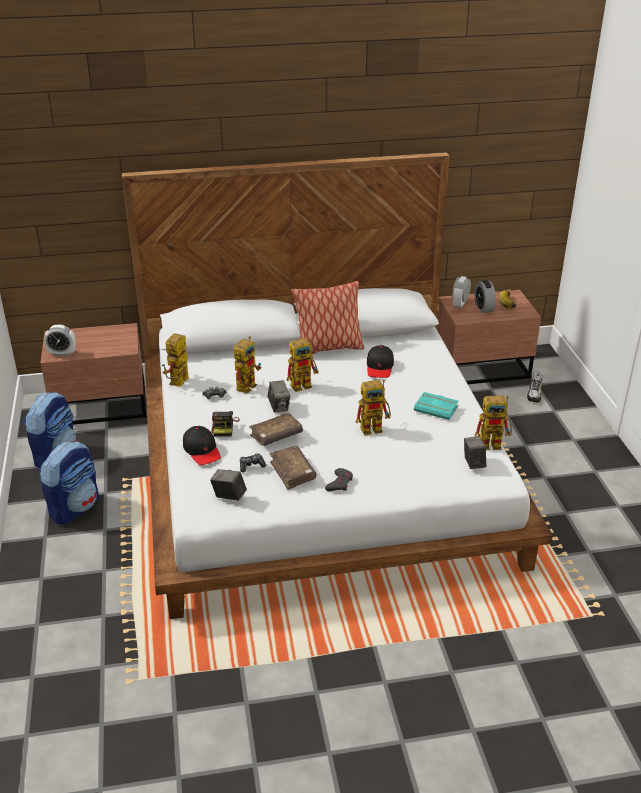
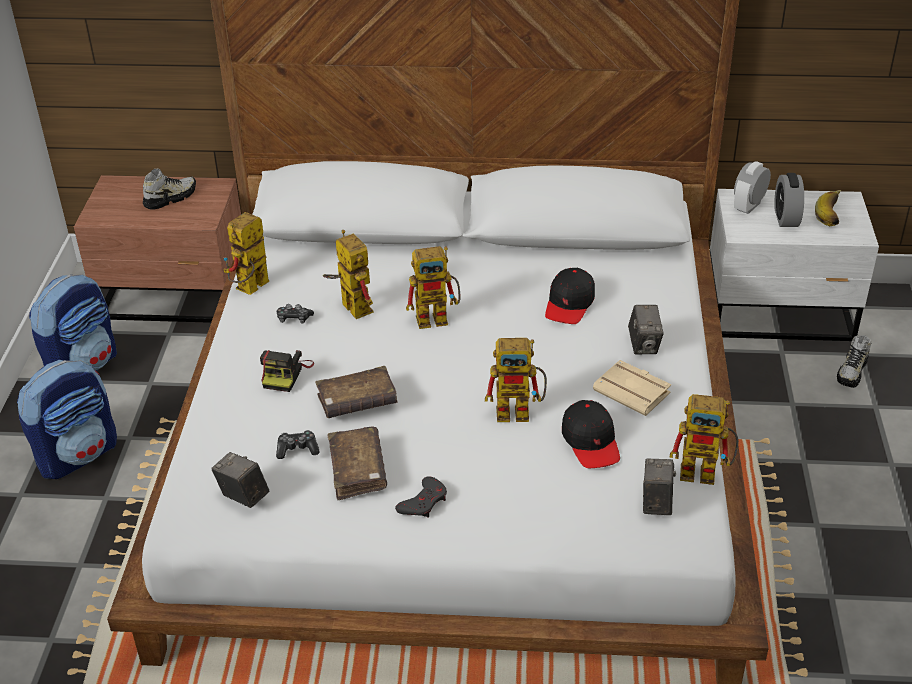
camera: 15 degrees right, 5 degrees up
alarm clock [44,324,76,356] -> none
black cap [183,426,221,465] -> black cap moved to [562,400,620,468]
toy robot [234,336,261,394] -> toy robot turned 75 degrees counterclockwise [323,230,374,319]
camera [268,380,290,413] -> camera moved to [628,305,664,354]
pillow [291,281,364,354] -> none
turquoise book [414,392,458,420] -> beige book [593,360,671,416]
brown nightstand [436,290,541,384] -> white nightstand [710,189,879,341]
none -> shoe [143,169,196,210]

